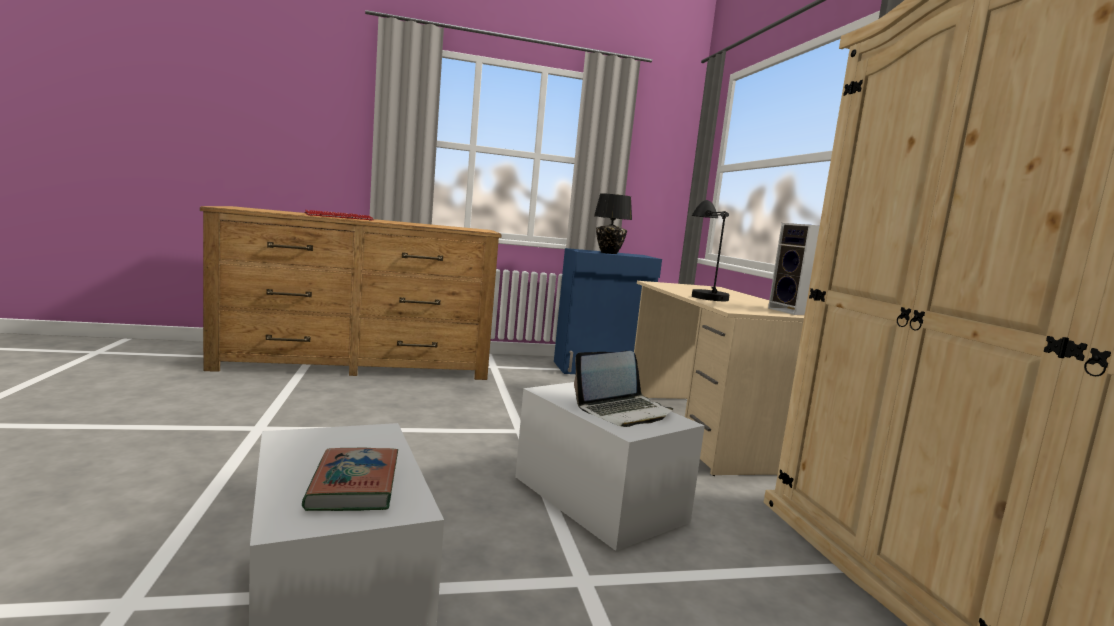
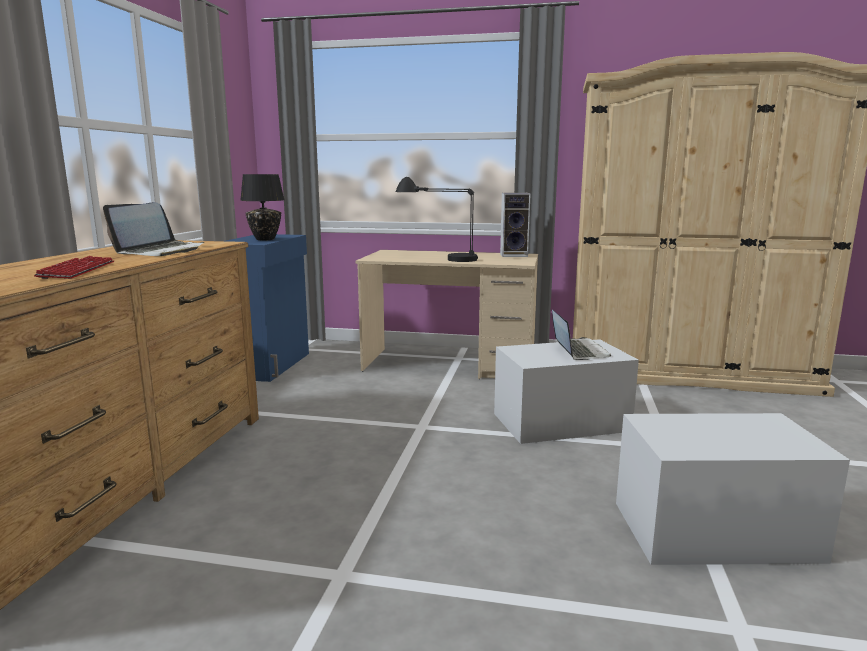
camera: 65 degrees left, 5 degrees up
book [302,447,398,511] -> none
none -> laptop [103,203,205,256]

